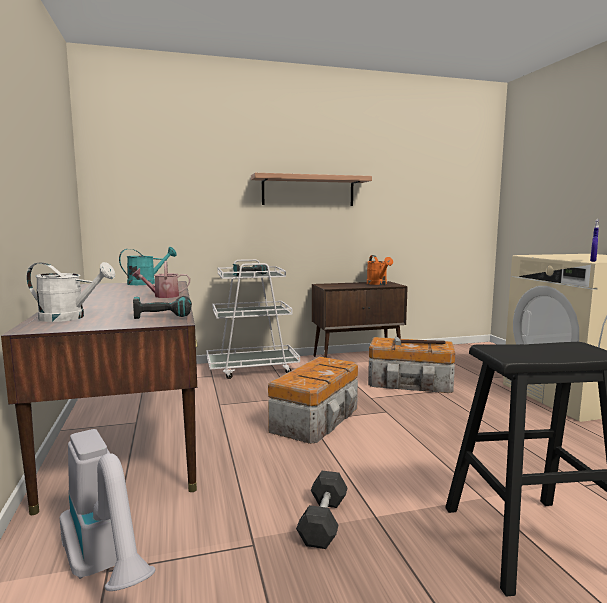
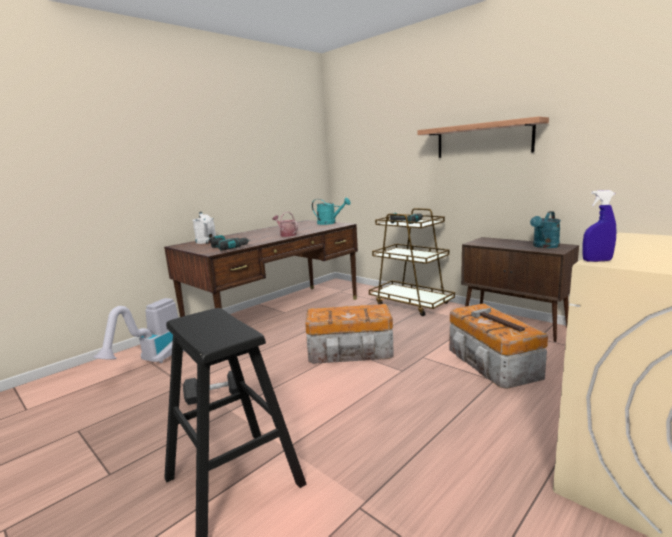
camera: 60 degrees right, 5 degrees up
white cart [206,259,300,379] -> brown cart [369,208,455,316]
orange watering can [367,255,393,285] -> turquoise watering can [530,211,561,248]

